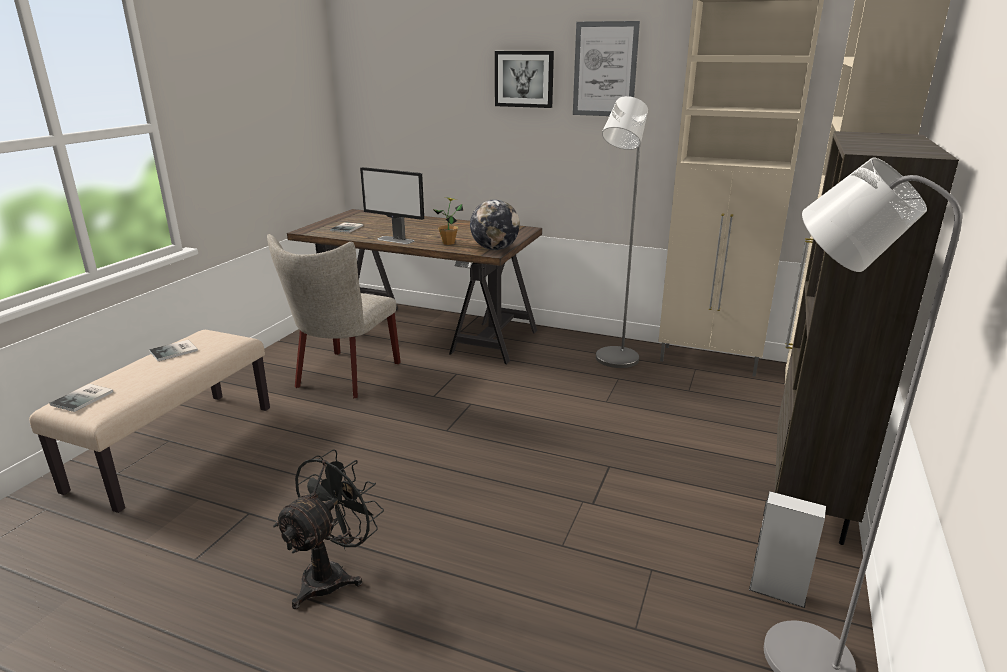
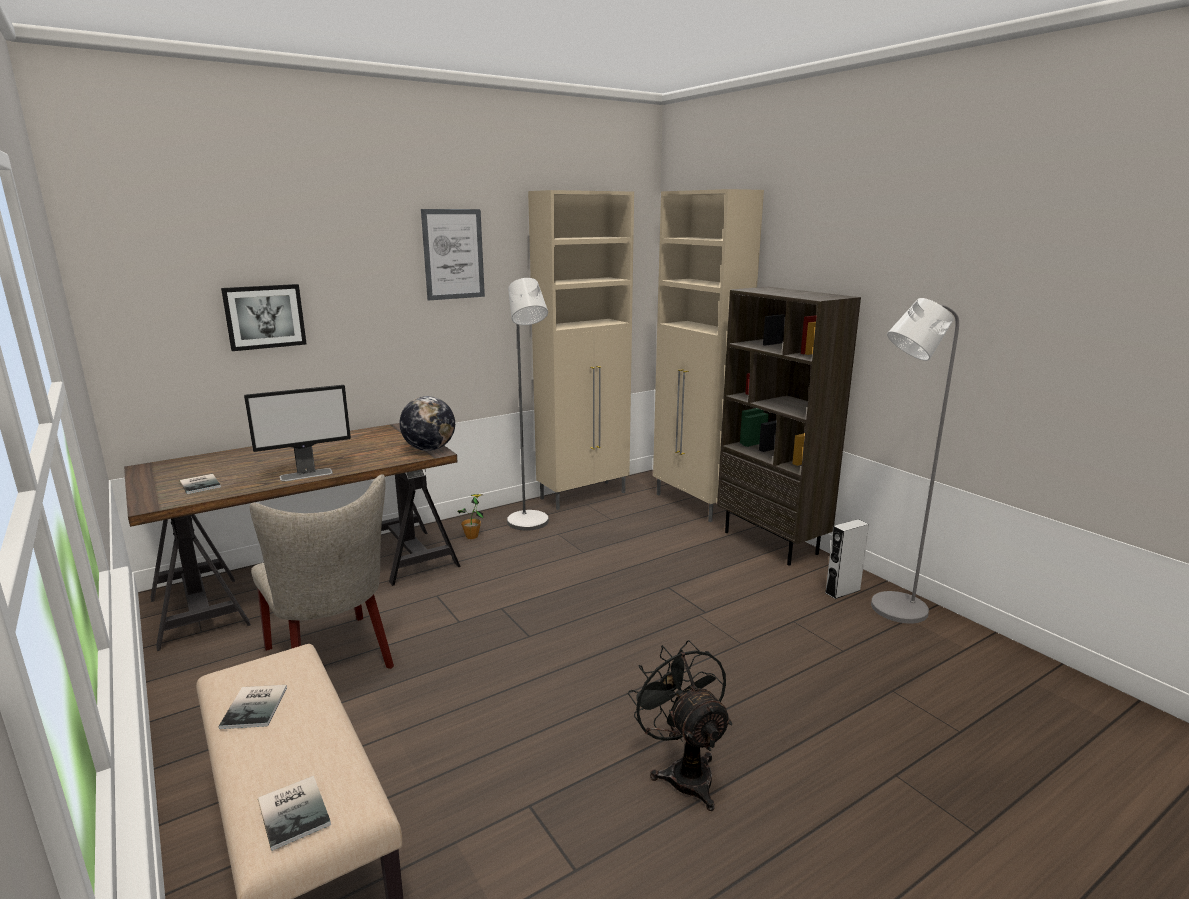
camera: 55 degrees left, 5 degrees down
potted plant [433,197,463,245] -> potted plant moved to [457,494,483,539]
picture [495,51,554,108] -> picture moved to [221,284,307,351]

